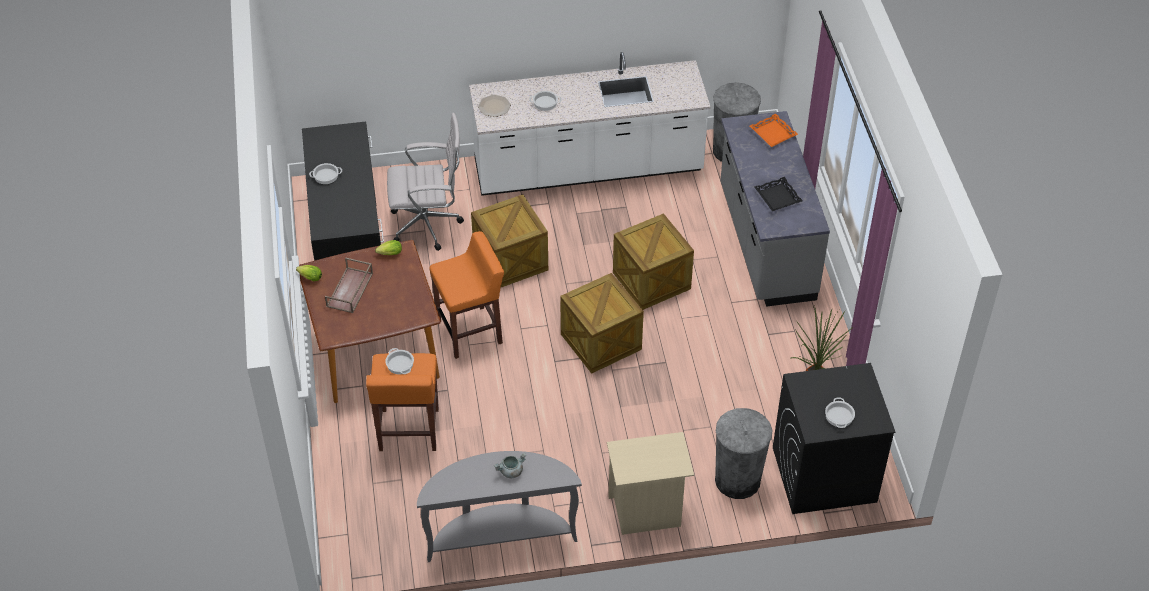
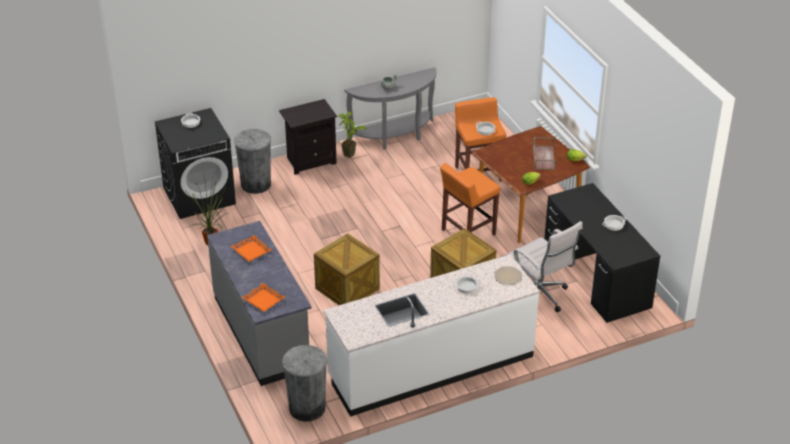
camera: 165 degrees right, 10 degrees down
white office chair [387,113,464,251] -> white office chair turned 105 degrees counterclockwise [507,221,582,312]
crate [560,273,644,374] -> none
beige nightstand [607,432,694,535] -> black nightstand [279,99,337,175]
black tray [755,177,802,211] -> orange tray [231,235,271,262]
none -> potted plant [338,112,367,158]

